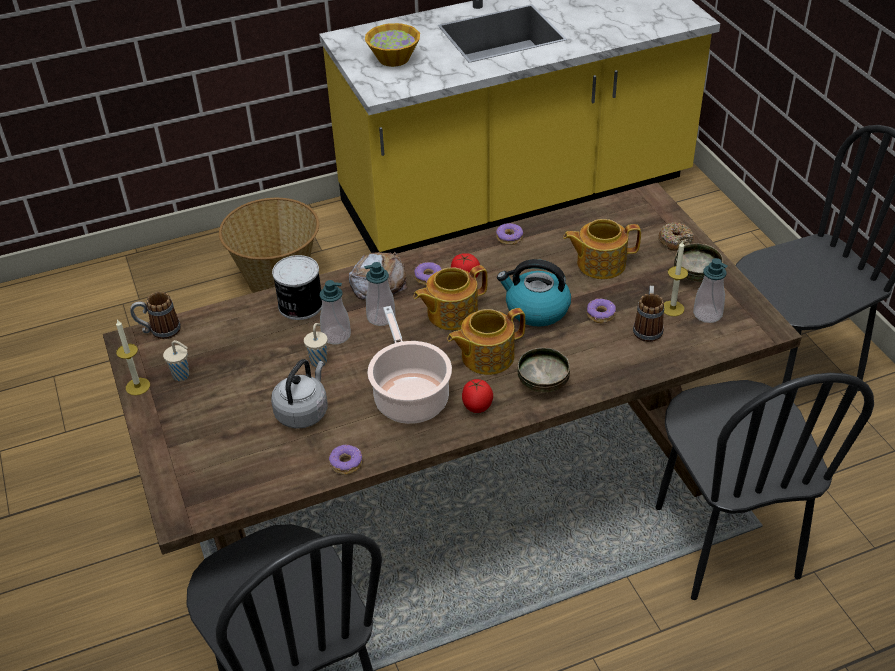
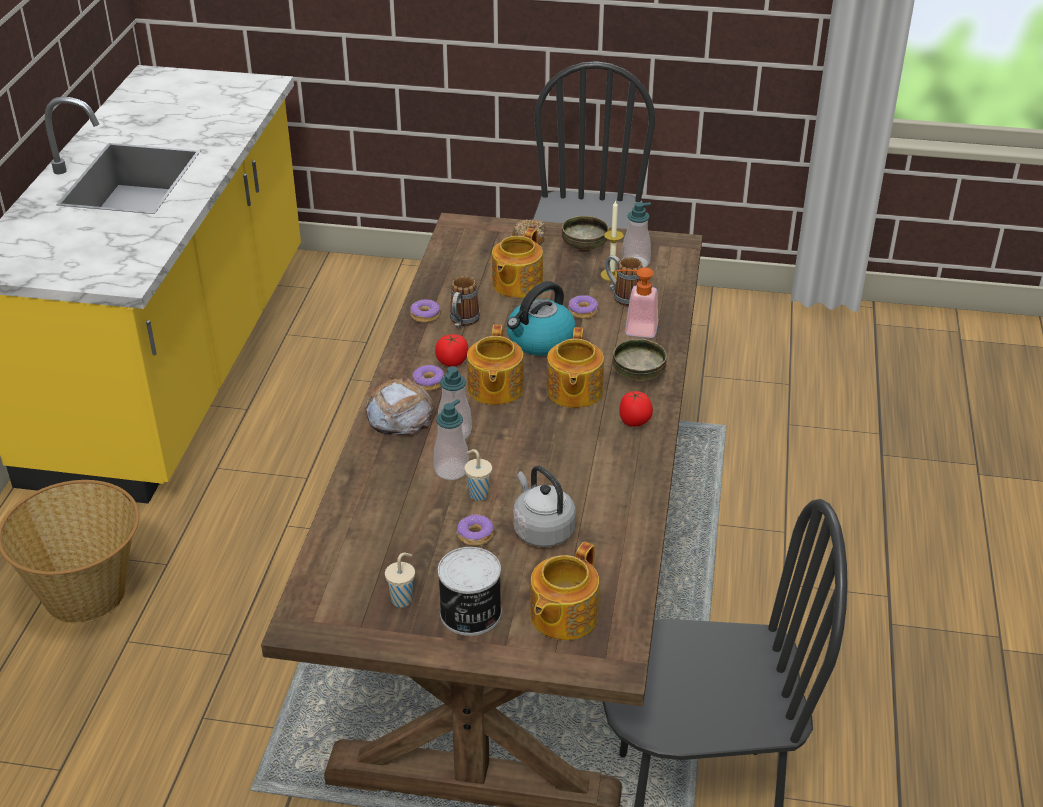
camera: 60 degrees left, 5 degrees down
candle [116,319,150,396] -> none
mug [130,292,181,339] -> mug moved to [450,276,480,328]
can [272,255,322,320] -> can moved to [438,547,502,636]
donut [329,445,362,475] -> donut moved to [457,514,493,546]
bowl [365,23,420,67] -> none
cooking pot [368,306,452,424] -> none
black chair [656,373,874,600] -> none
none -> teapot [530,542,599,640]
none -> soap dispenser [615,267,658,338]

